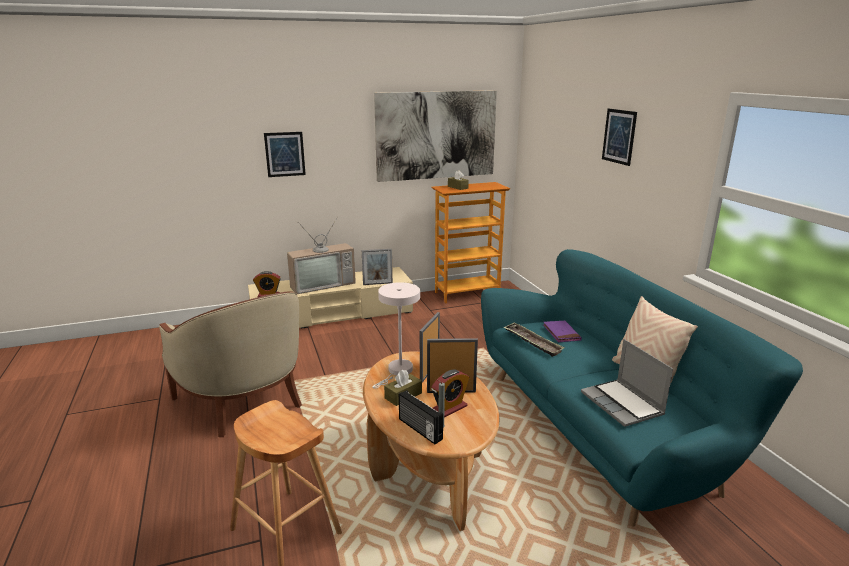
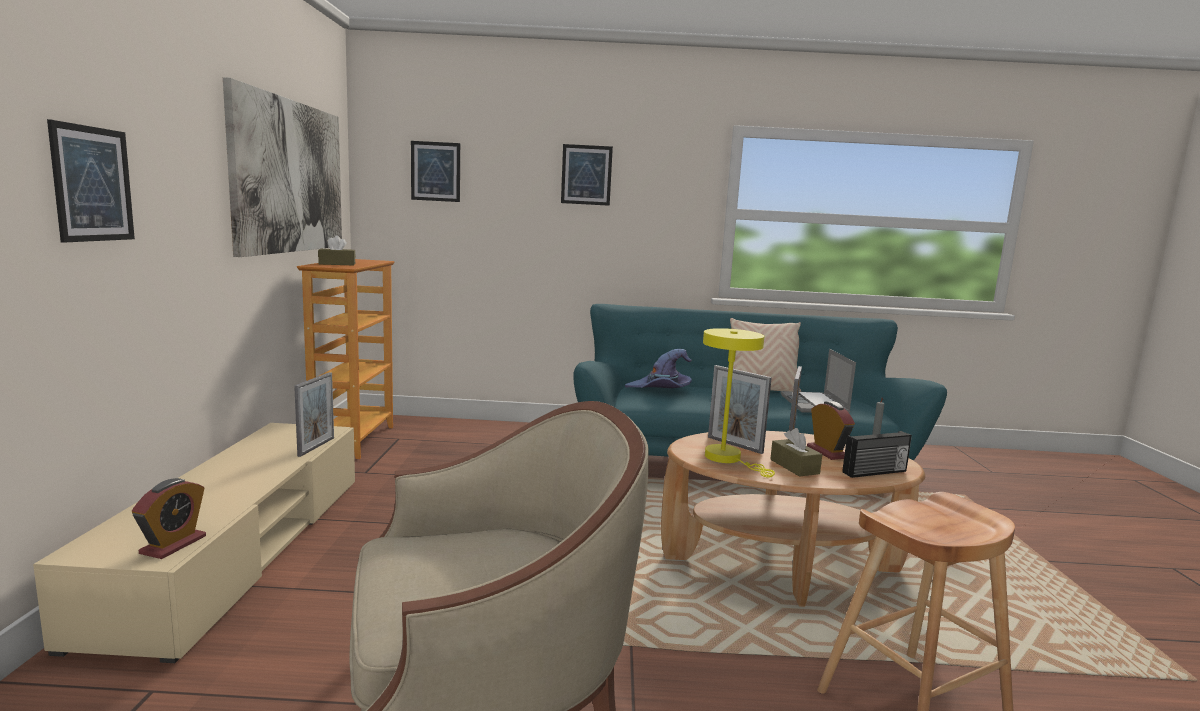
camera: 70 degrees left, 10 degrees down
television [287,217,356,294] -> none
white table lamp [372,282,420,388] -> yellow table lamp [703,328,775,478]
tray [503,322,565,357] -> none
purple book [543,320,582,342] -> purple hat [625,349,692,388]
laptop [581,339,673,427] -> laptop turned 90 degrees clockwise [780,349,856,413]
none -> picture [411,141,460,202]

